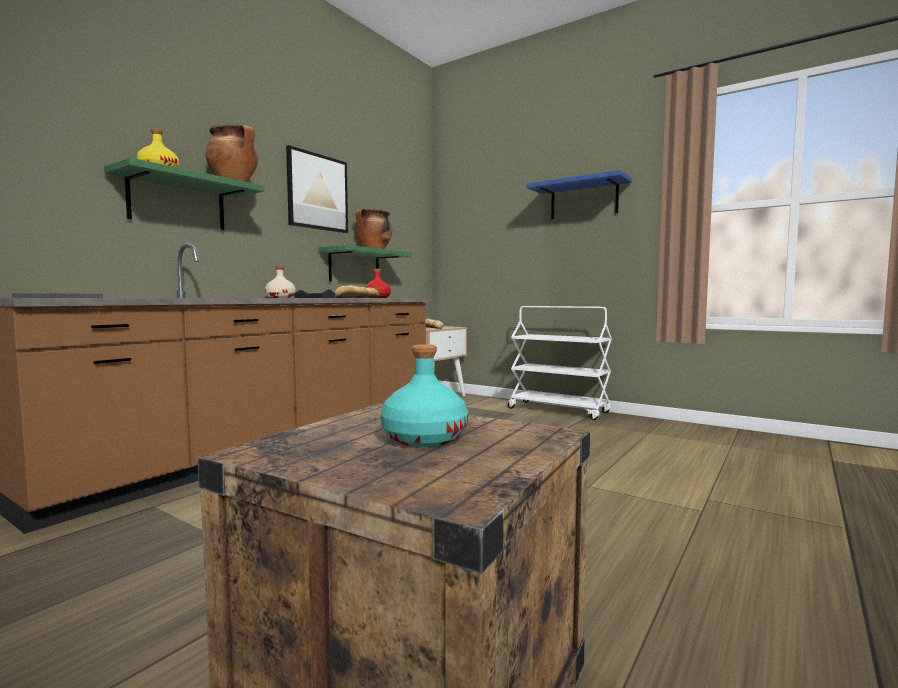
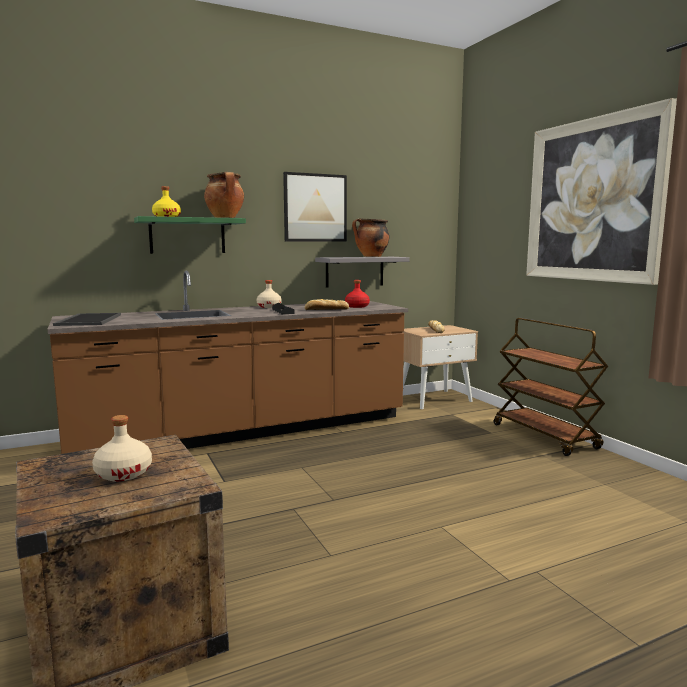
camera: 30 degrees right, 5 degrees up
green shelf [319,245,411,282] -> grey shelf [315,257,410,288]
turquoise bottle [380,344,468,447] -> beige bottle [92,415,152,481]
white cart [508,306,612,420] -> brown cart [494,318,608,456]
blue shelf [526,170,632,219] -> picture [526,98,677,285]

